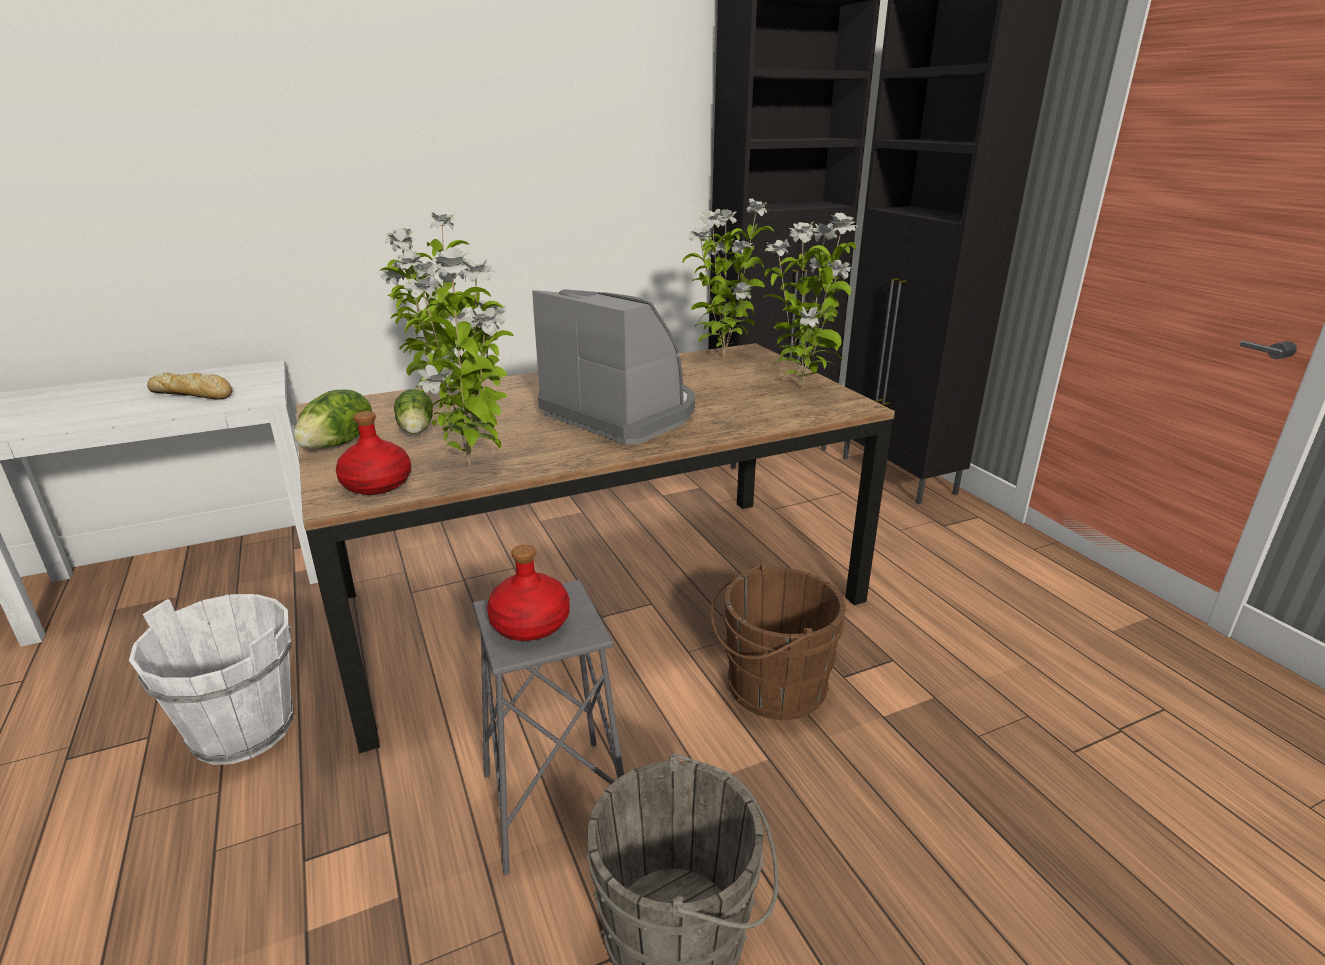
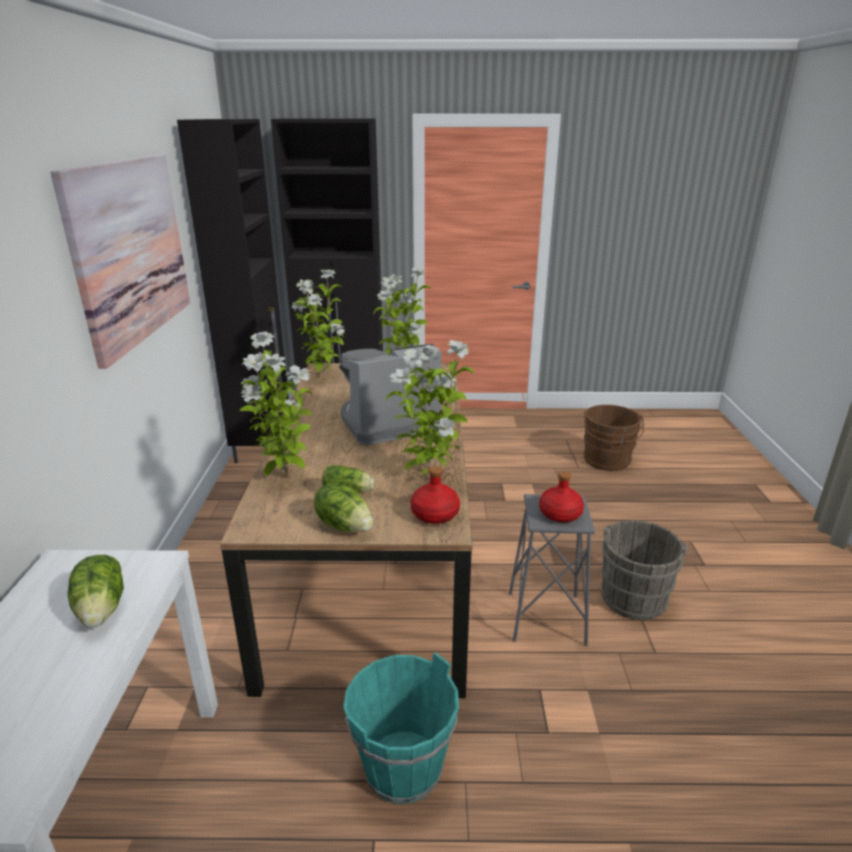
camera: 65 degrees left, 0 degrees up
white bucket [129,594,293,765] -> turquoise bucket [343,652,459,804]
bread [147,372,233,399] -> lettuce [67,555,124,627]
brown bucket [710,563,846,720] -> brown bucket moved to [584,405,644,471]
none -> picture [50,155,190,369]

